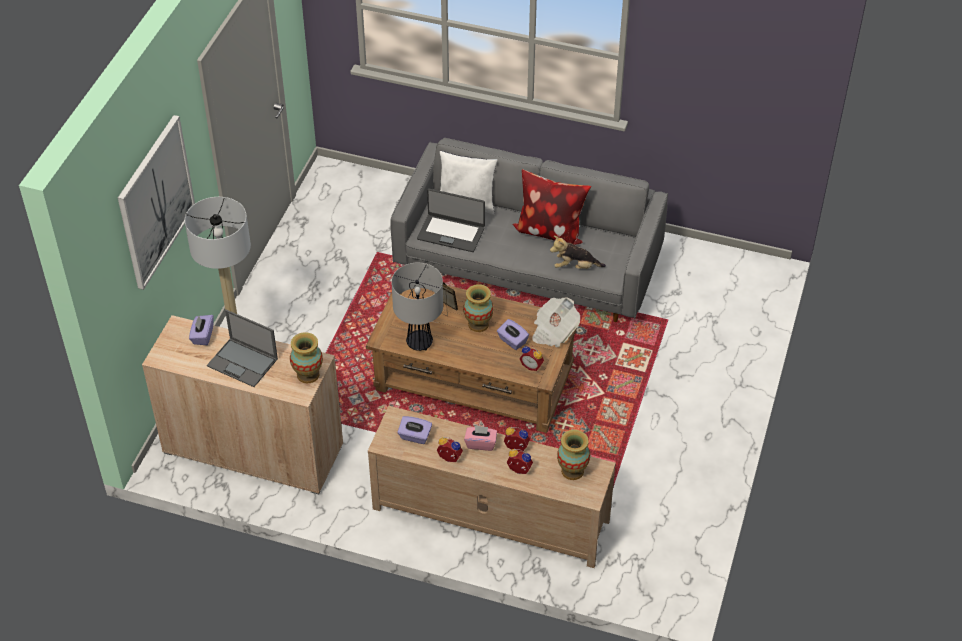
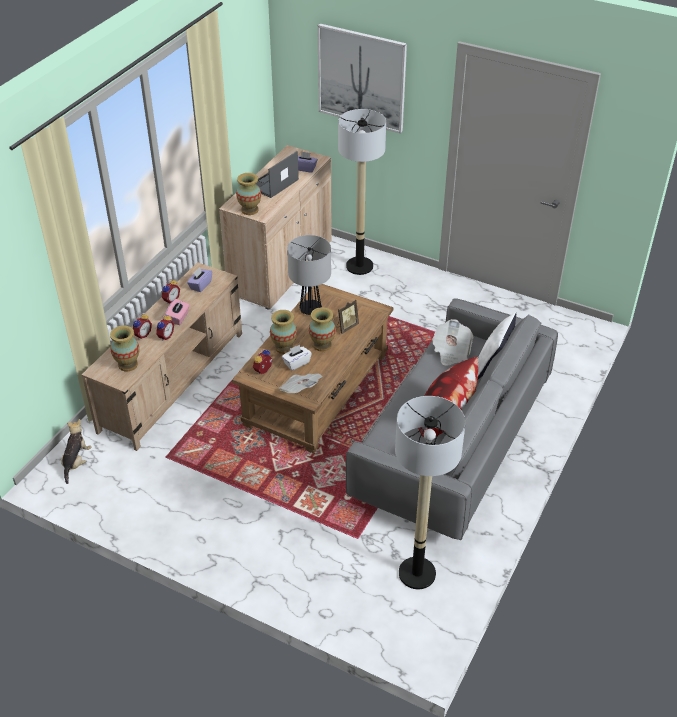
camera: 100 degrees right, 5 degrees down
laptop [417,188,485,252] -> newspaper [432,319,473,366]
purple tissue box [497,319,529,350] -> white tissue box [282,345,312,370]
plush toy [550,236,606,269] -> plush toy moved to [61,419,91,484]
none -> vase [270,310,297,354]
none -> floor lamp [395,396,466,589]

